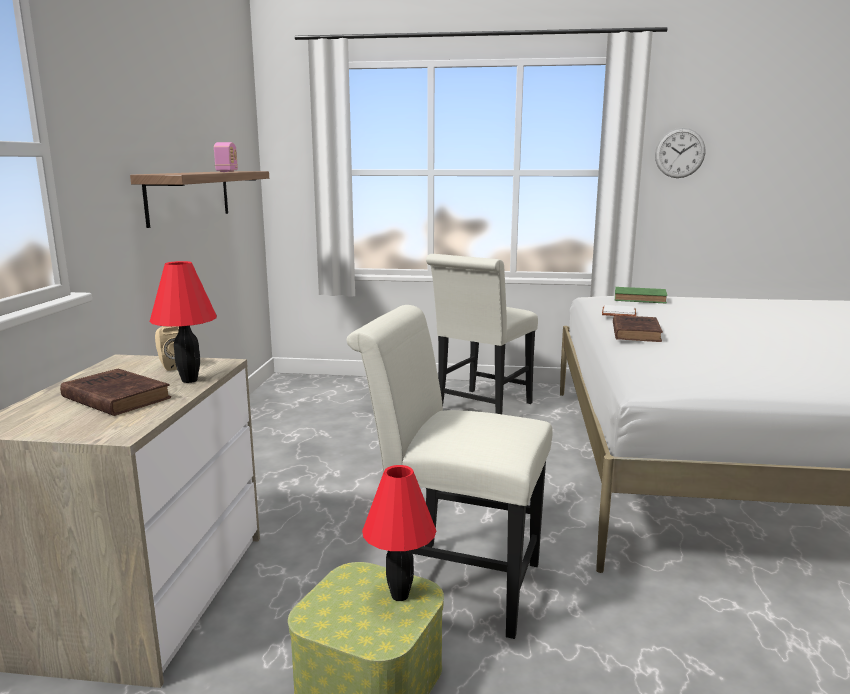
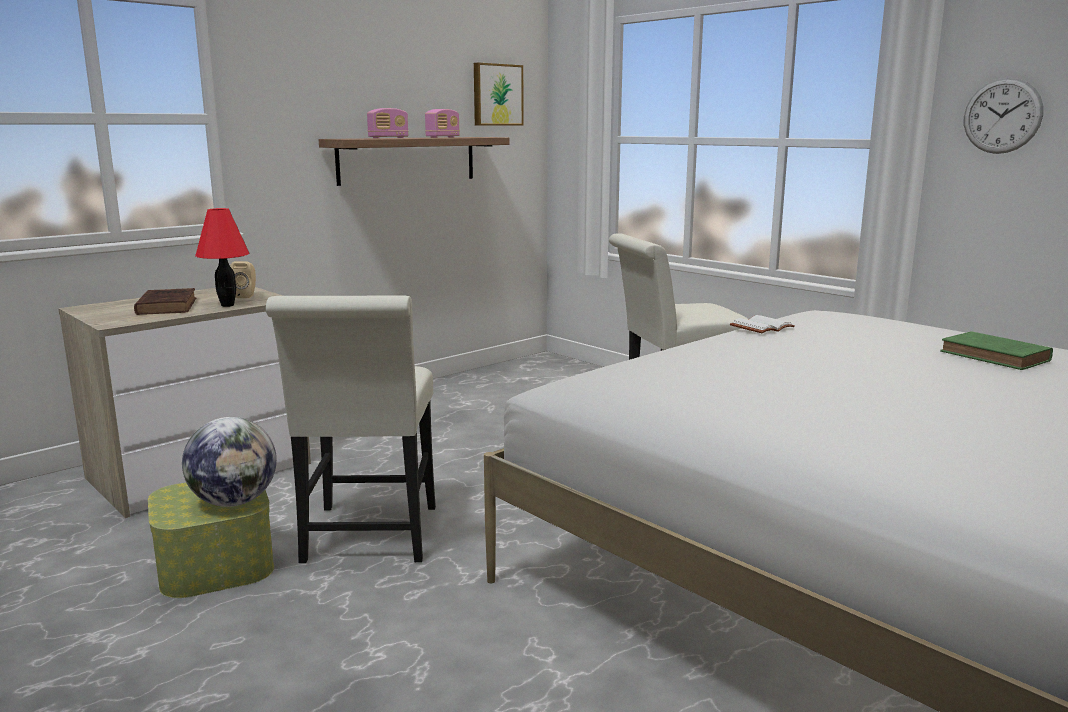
camera: 40 degrees right, 0 degrees up
white chair [347,305,553,639] -> white chair turned 150 degrees counterclockwise [266,295,436,563]
red table lamp [362,465,436,601] -> globe [182,417,277,507]
brown book [613,315,663,342] -> none
green book [614,287,667,304] -> green book moved to [940,331,1053,370]
none -> radio [367,108,409,138]
none -> picture [474,63,524,125]

